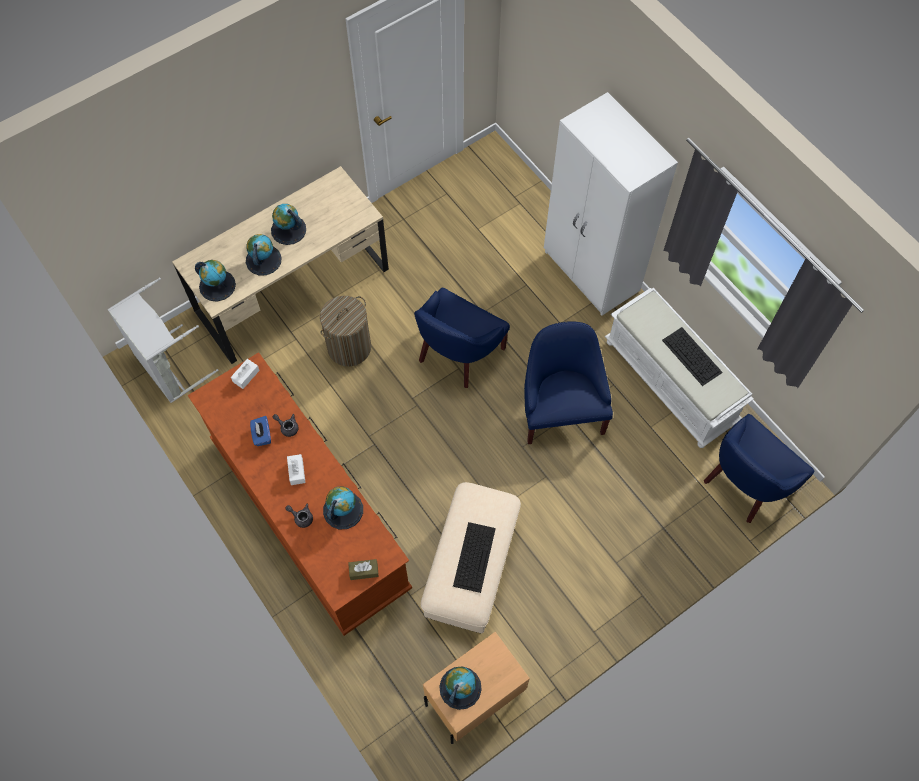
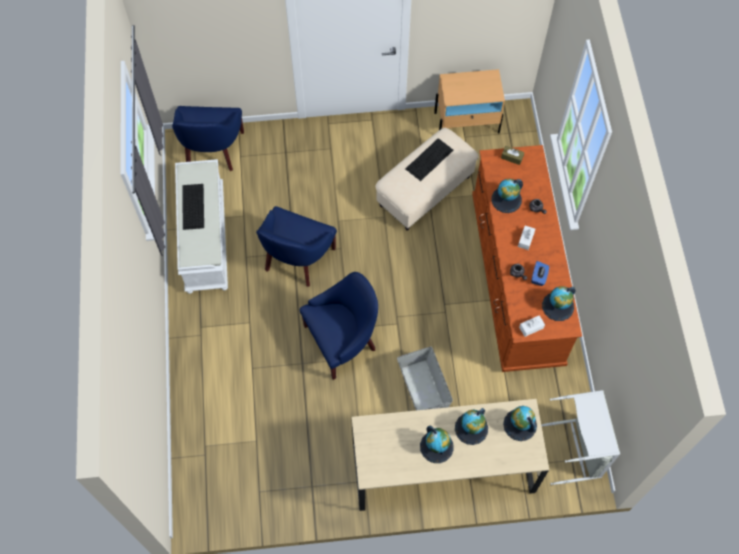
camera: 150 degrees left, 0 degrees up
laundry basket [320,296,371,366] -> grey storage box [397,346,453,410]
globe [439,666,482,710] -> globe moved to [542,286,576,321]
white wardrobe [544,92,678,316] -> none
blue armchair [704,414,815,523] -> blue armchair turned 105 degrees clockwise [172,106,244,171]

